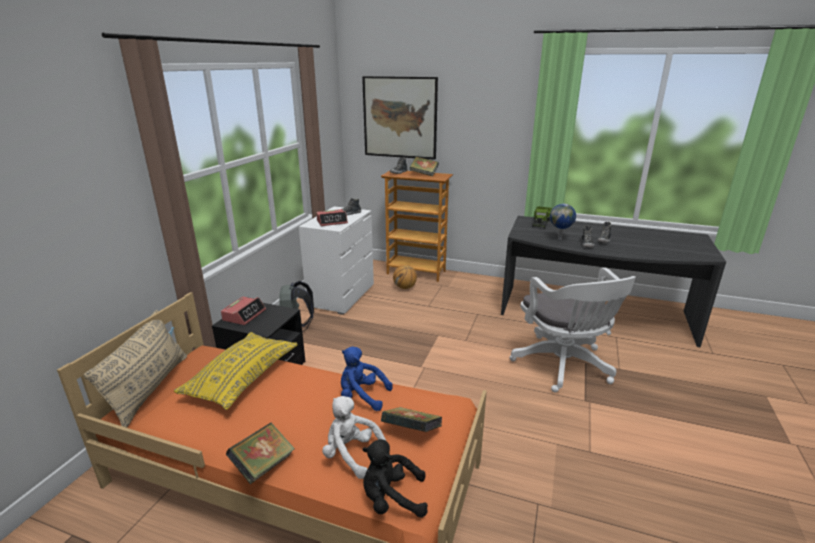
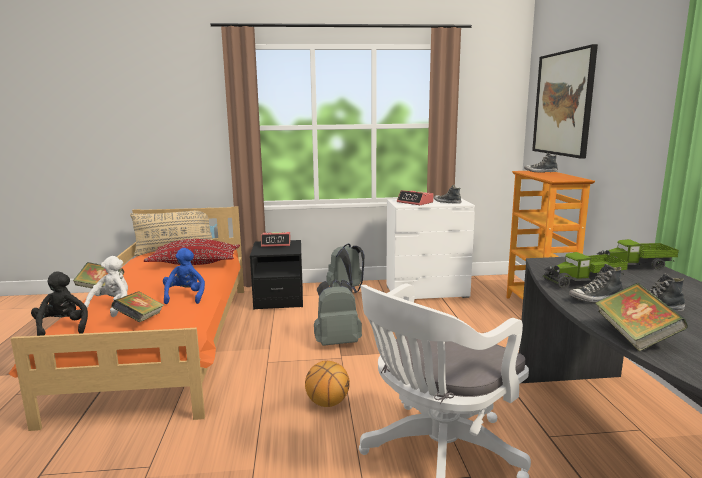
camera: 65 degrees right, 10 degrees down
yellow pillow [174,332,298,410] -> red pillow [144,239,240,265]
basketball [393,265,417,289] -> basketball moved to [305,361,350,407]
book [410,156,439,176] -> book moved to [595,283,688,352]
globe [550,204,576,240] -> toy truck [543,252,628,289]
none -> grey backpack [314,279,362,346]

